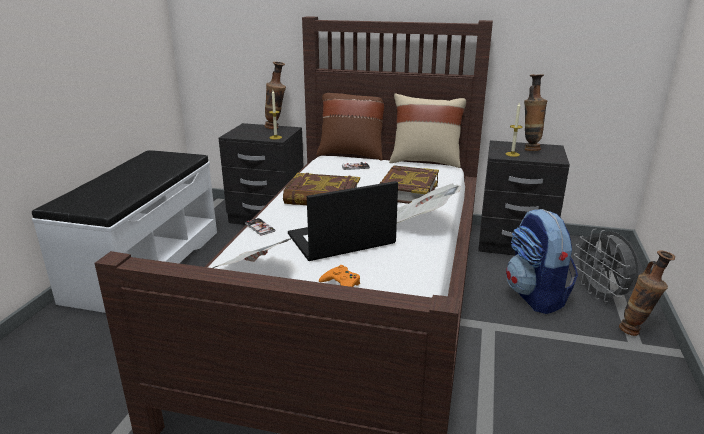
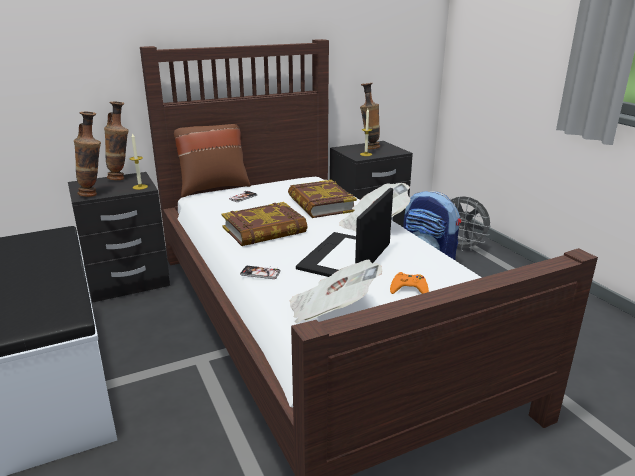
camera: 40 degrees left, 0 degrees up
beige pillow [389,94,466,168] -> none
vase [619,250,675,336] -> vase moved to [74,112,101,197]

